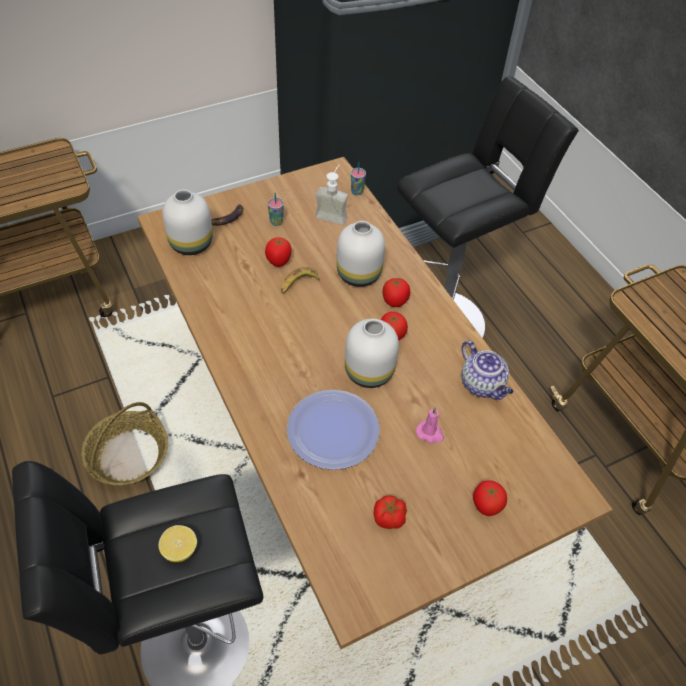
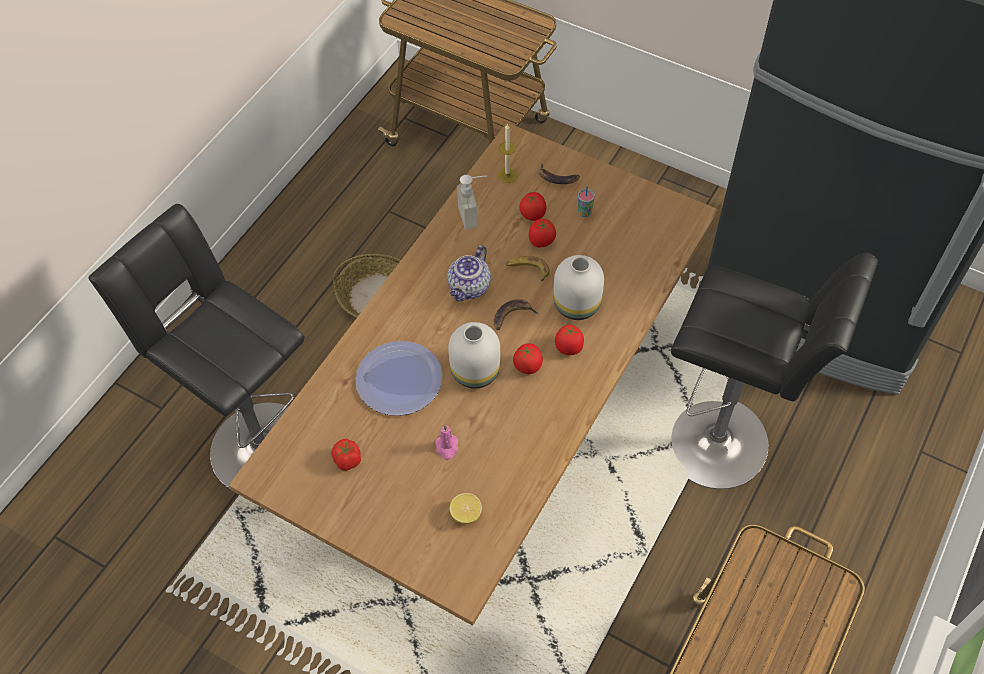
camera: 60 degrees right, 5 degrees up
lemon [159,525,197,562] -> lemon moved to [450,493,482,524]
white vase [162,189,213,255] -> candle [498,124,517,183]
soap dispenser [315,164,348,225] -> soap dispenser moved to [457,175,487,230]
cup [351,162,366,195] -> none
teapot [461,340,513,400] -> teapot moved to [447,245,491,301]
tomato [473,480,507,516] -> tomato moved to [519,192,546,221]
none -> banana [494,299,538,330]

